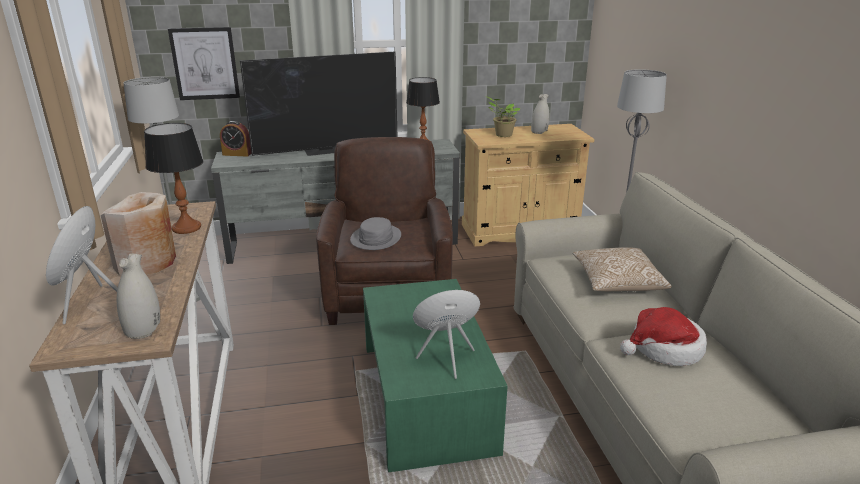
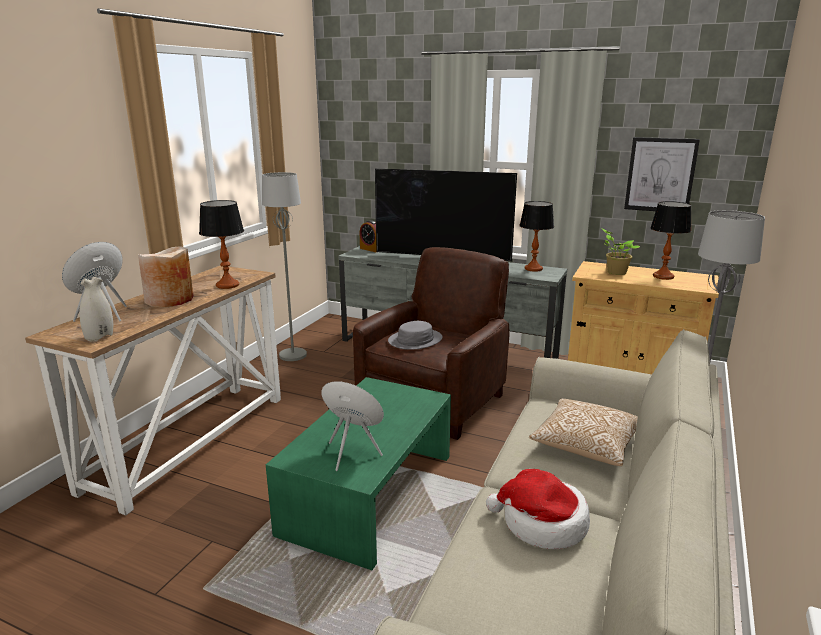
camera: 35 degrees right, 5 degrees down
picture [168,27,240,100] -> picture moved to [624,137,700,211]
white vase [531,94,550,134] -> table lamp [650,201,692,280]

